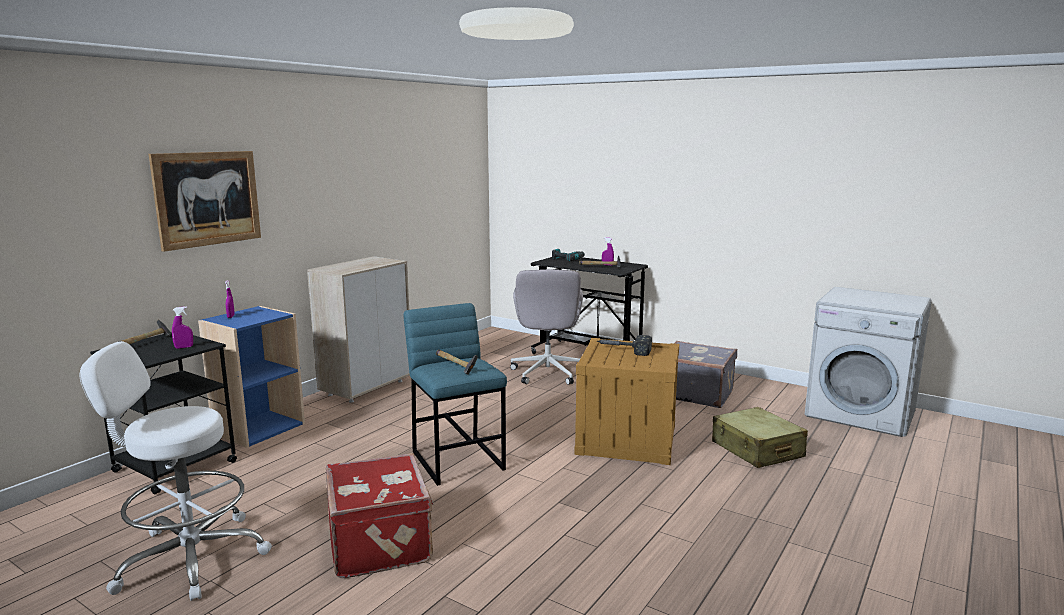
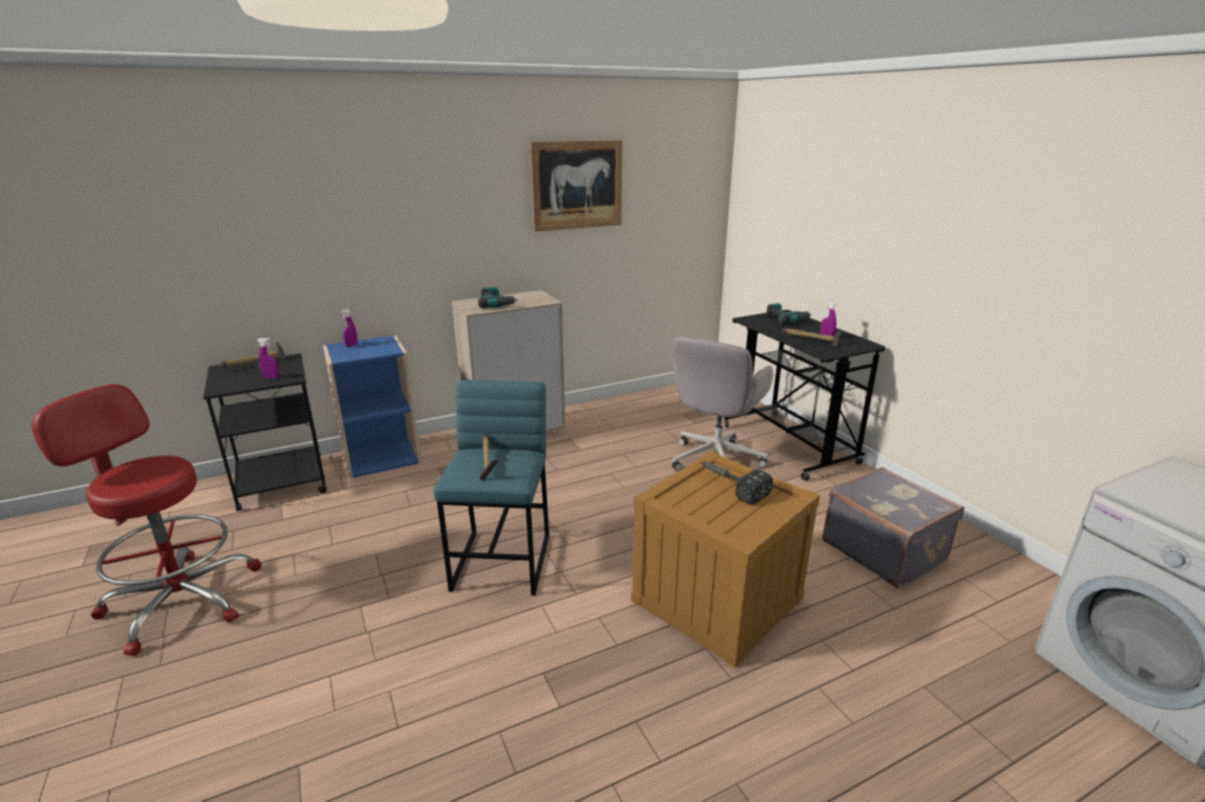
camera: 30 degrees right, 10 degrees up
white stool [80,341,272,601] -> red stool [31,384,262,656]
picture [149,151,261,252] -> picture moved to [530,140,622,232]
red suitcase [326,453,434,578] -> none
beige suitcase [712,407,808,468] -> none
none -> power drill [478,287,518,308]

